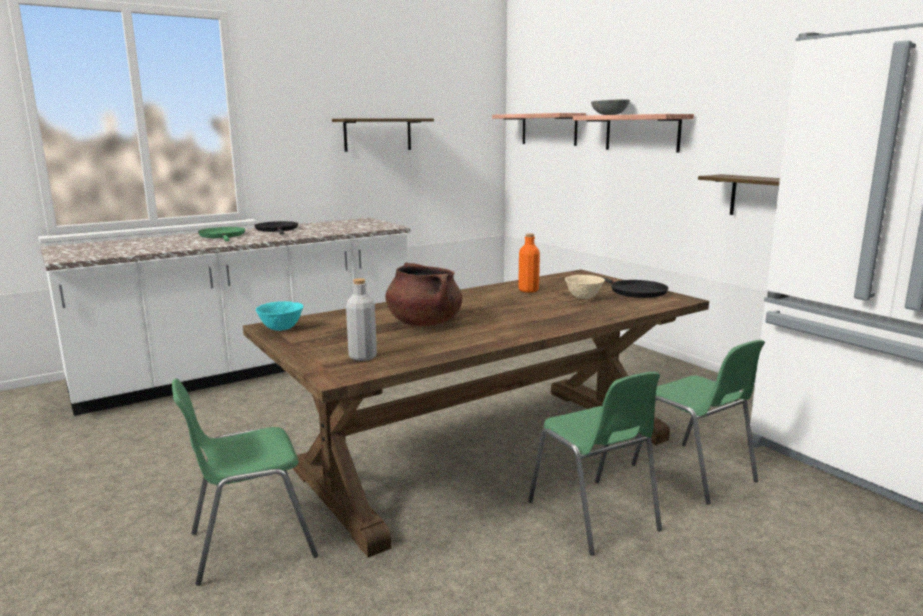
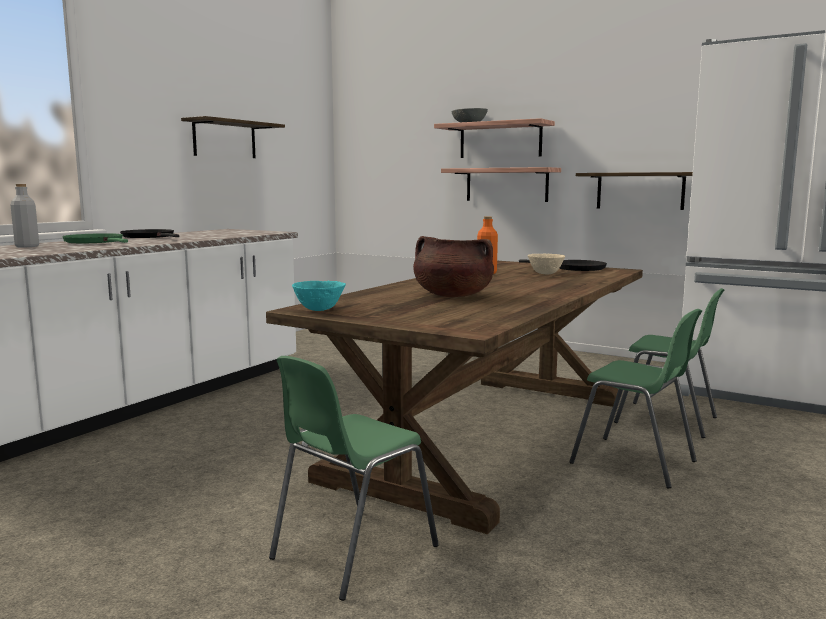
camera: 25 degrees left, 5 degrees down
grey bottle [346,278,377,361] -> grey bottle moved to [10,184,39,247]
shelf [492,113,586,146] -> shelf moved to [441,167,561,202]

